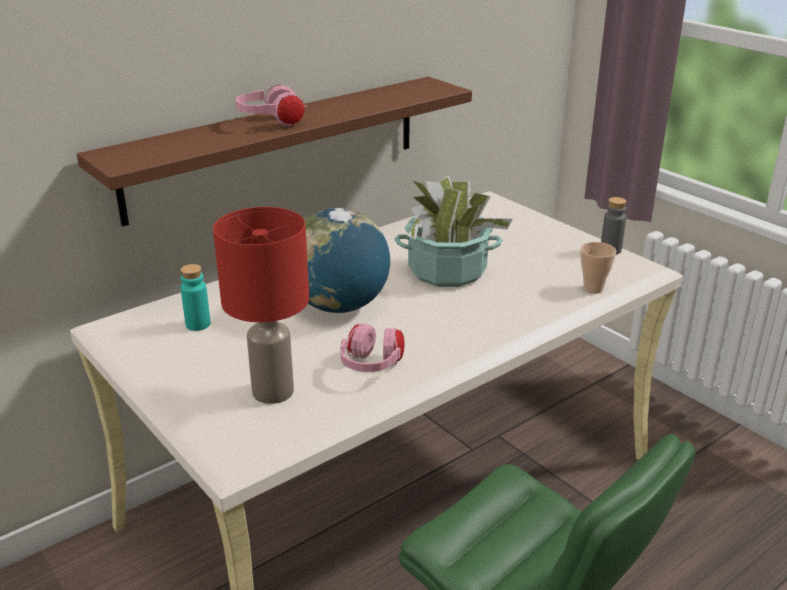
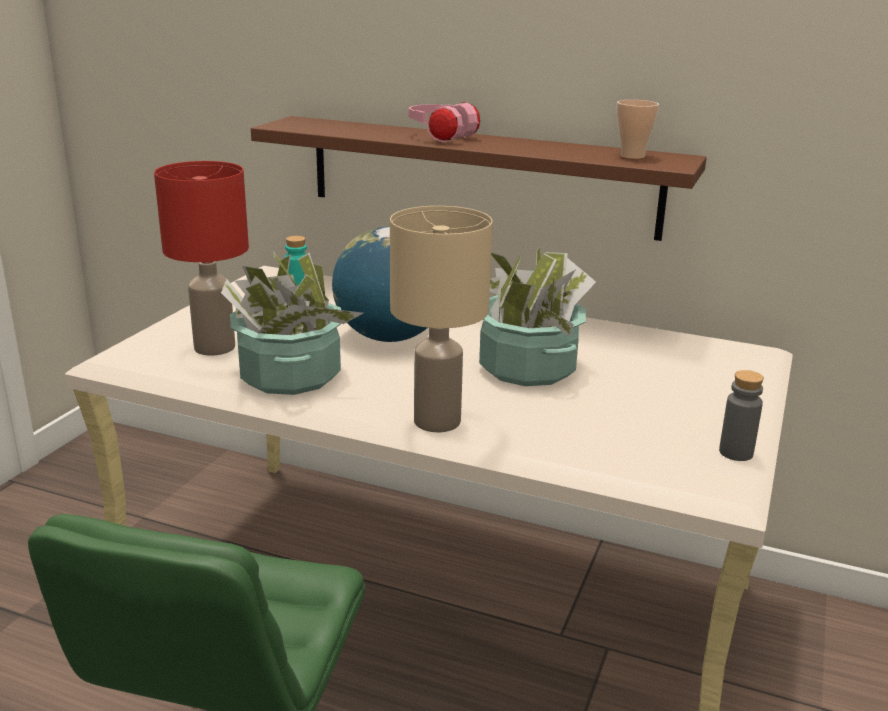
camera: 60 degrees right, 5 degrees down
pink headphones [340,323,404,372] -> potted plant [221,251,363,395]
cup [580,242,616,294] -> cup moved to [617,100,659,159]
none -> beige table lamp [390,206,493,432]

